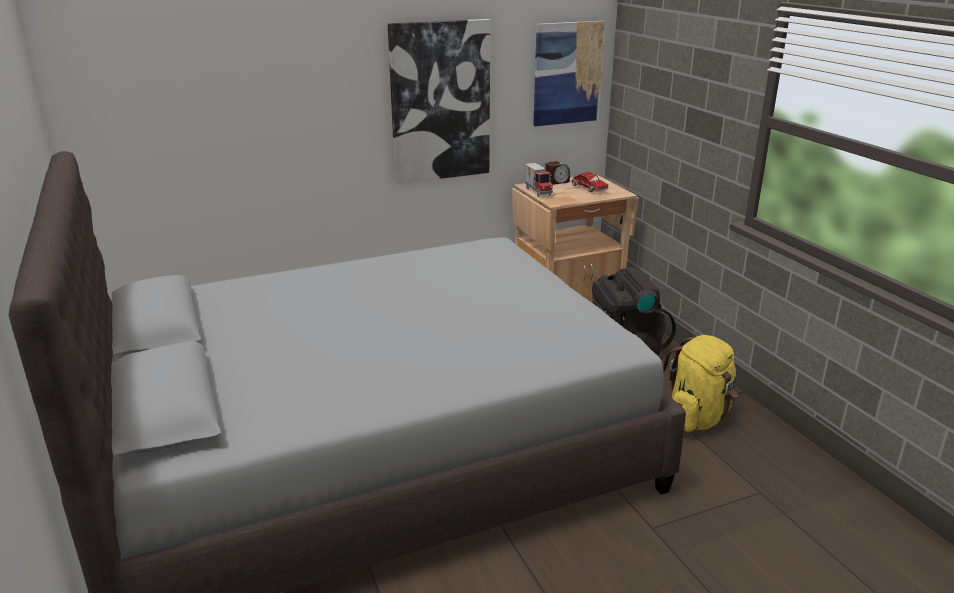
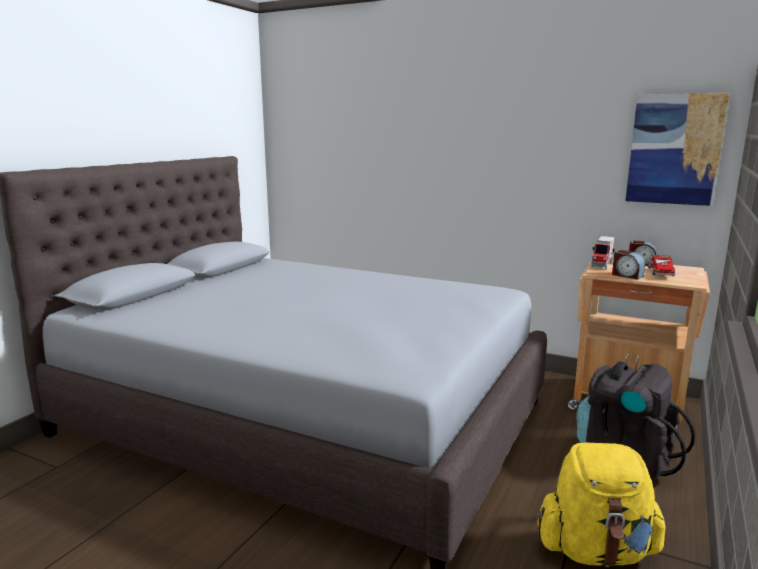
camera: 50 degrees right, 10 degrees down
picture [388,19,490,184] -> none
none -> alarm clock [612,250,645,280]

